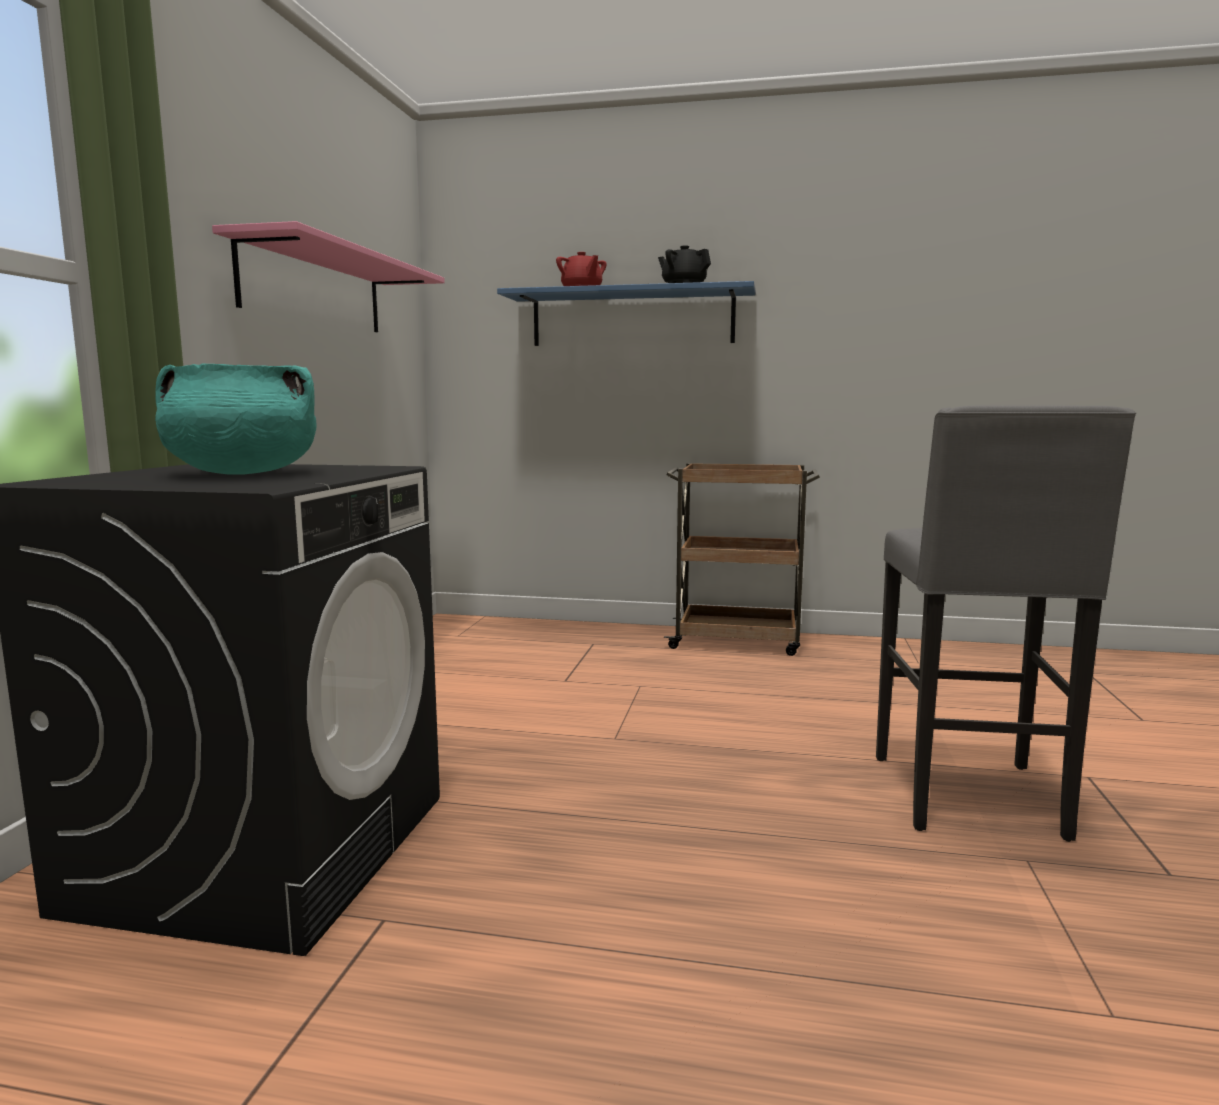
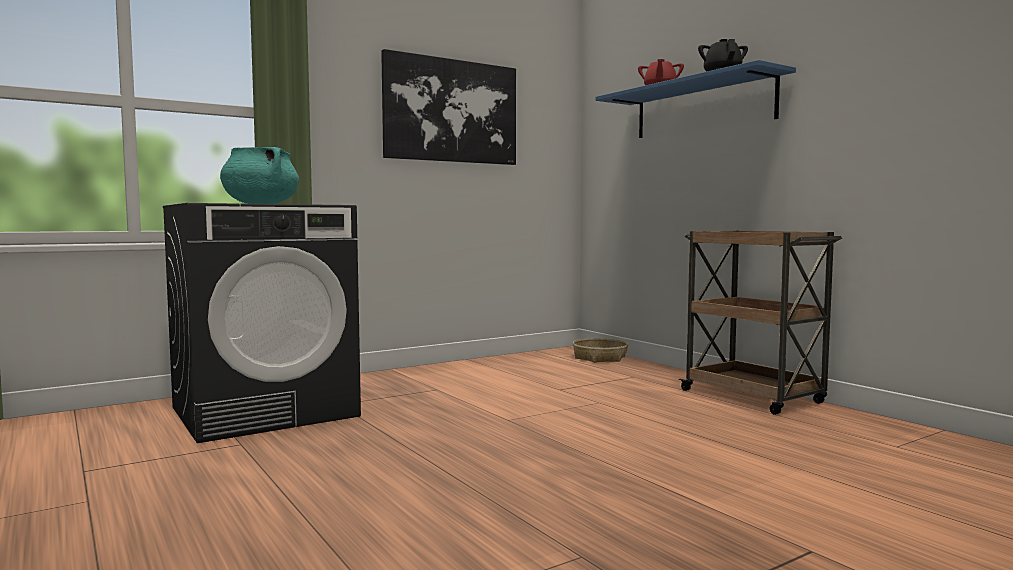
camera: 45 degrees right, 5 degrees down
pink shelf [212,221,445,332] -> picture [381,49,516,165]
grey stool [876,406,1136,842] -> none
none -> basket [573,338,628,363]

